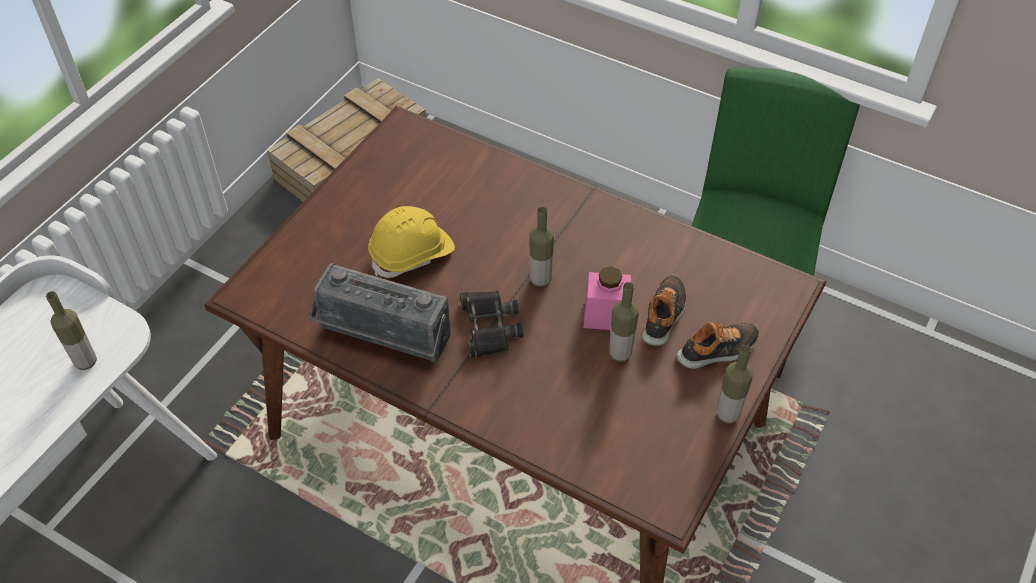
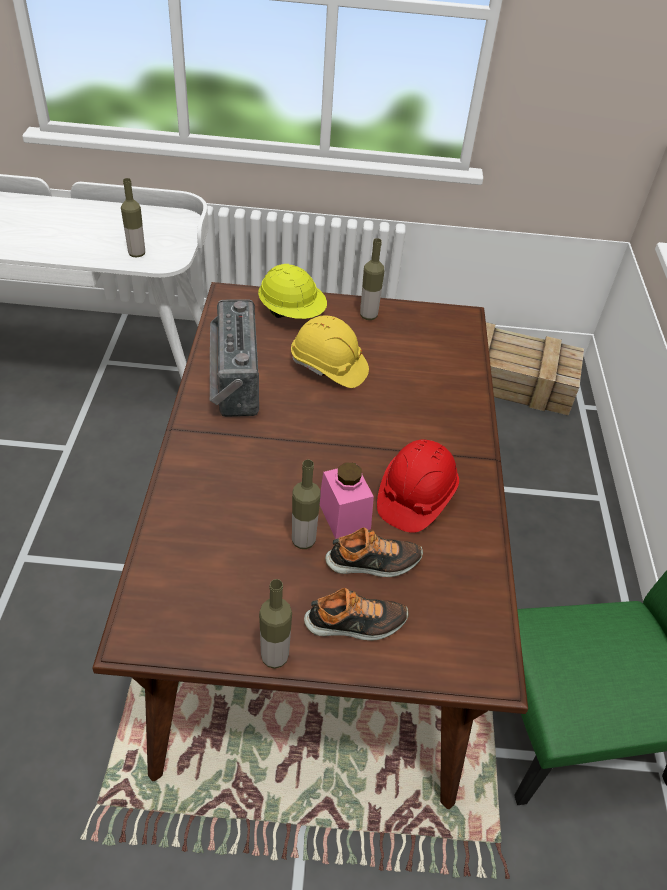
camera: 60 degrees right, 5 degrees down
black binoculars [460,291,523,358] -> none
bottle [529,207,554,287] -> bottle moved to [360,238,384,320]
shoe [677,322,759,369] -> shoe turned 45 degrees counterclockwise [304,588,409,641]
none -> yellow hard hat [258,264,327,319]
none -> red hard hat [377,439,459,533]

